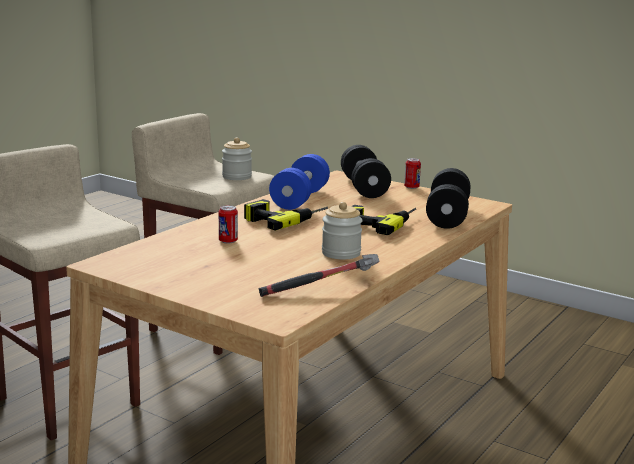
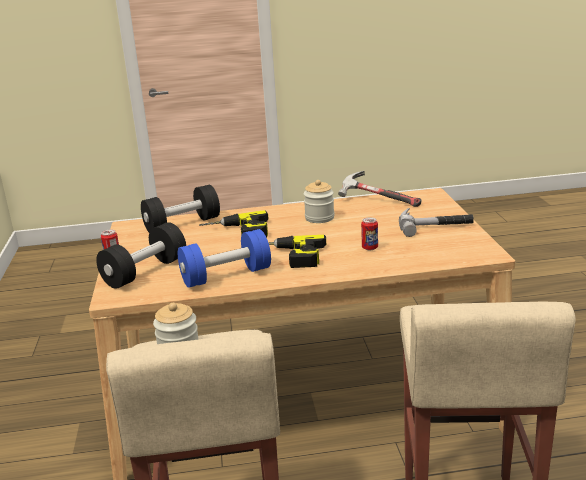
camera: 130 degrees left, 5 degrees up
none -> hammer [399,208,474,237]

